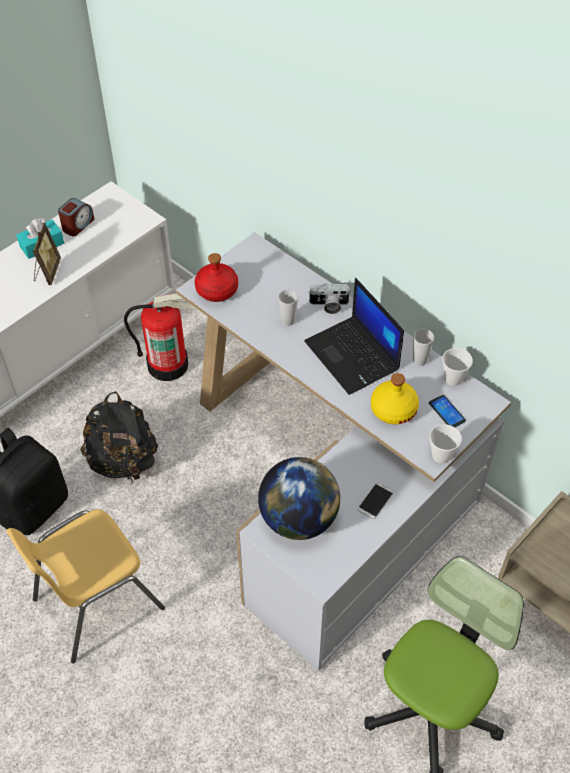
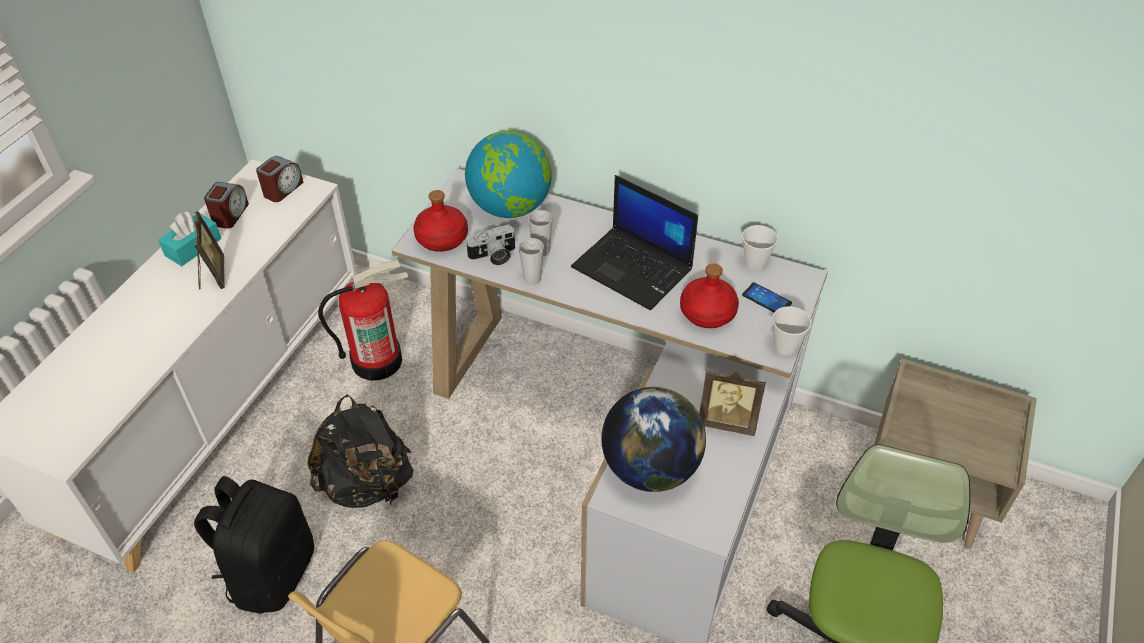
camera: 20 degrees left, 5 degrees down
camera [309,283,351,314] -> camera moved to [465,224,516,265]
phone [358,482,394,519] -> picture frame [699,370,766,436]
yellow bottle [371,373,419,424] -> red bottle [680,264,739,328]
cup [413,329,434,366] -> cup moved to [519,238,544,285]
none -> alarm clock [256,156,304,202]
none -> globe [465,131,552,218]

